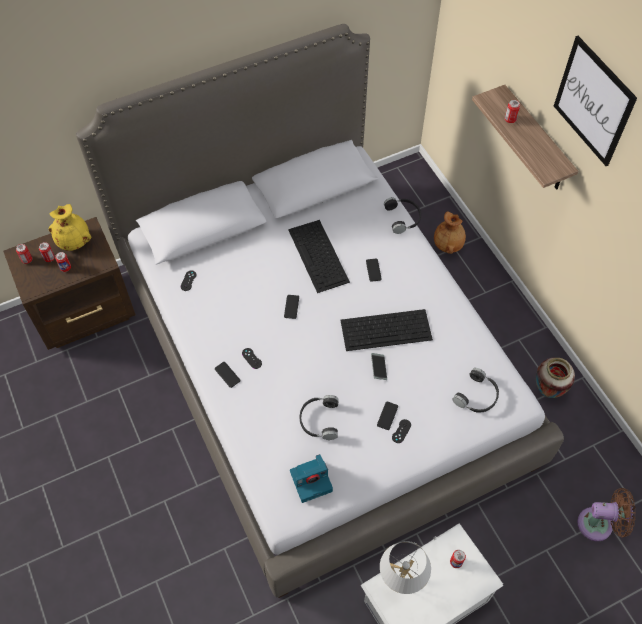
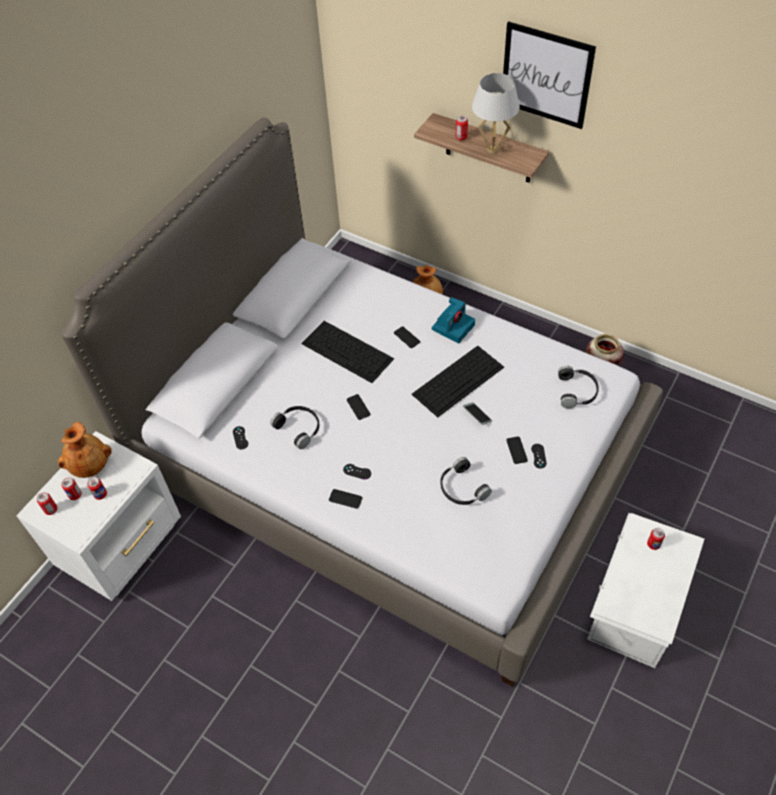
camera: 30 degrees left, 5 degrees down
brown nightstand [3,217,136,350] -> white nightstand [16,431,181,601]
yellow vase [49,204,91,251] -> brown vase [58,422,112,478]
camera [290,454,333,503] -> camera moved to [432,297,475,344]
white table lamp [380,541,431,594] -> white table lamp moved to [472,73,520,154]
black headphones [384,197,421,234] -> black headphones moved to [270,406,319,449]
brown fan [577,488,636,541] -> none

